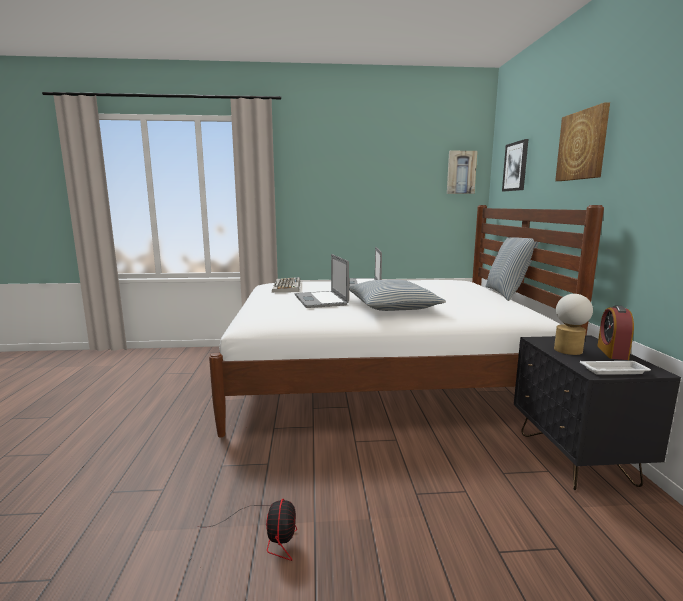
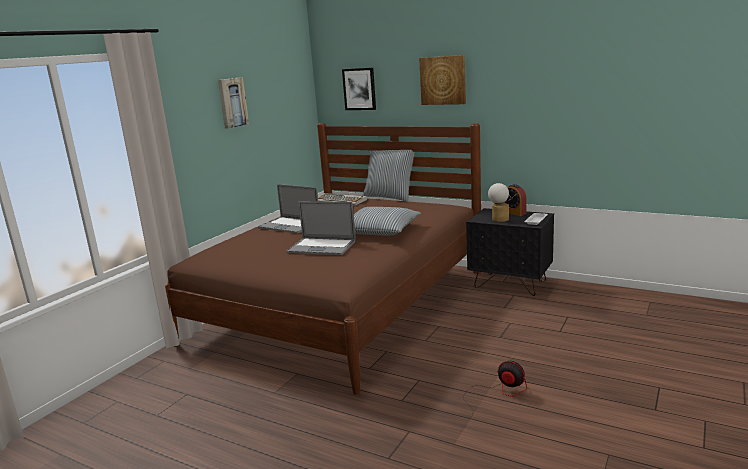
camera: 55 degrees left, 5 degrees up
white bed [209,205,604,437] -> brown bed [165,123,482,395]
keyboard [272,277,300,292] -> keyboard moved to [318,193,367,206]
picture [447,151,477,194] -> picture moved to [218,77,249,129]

